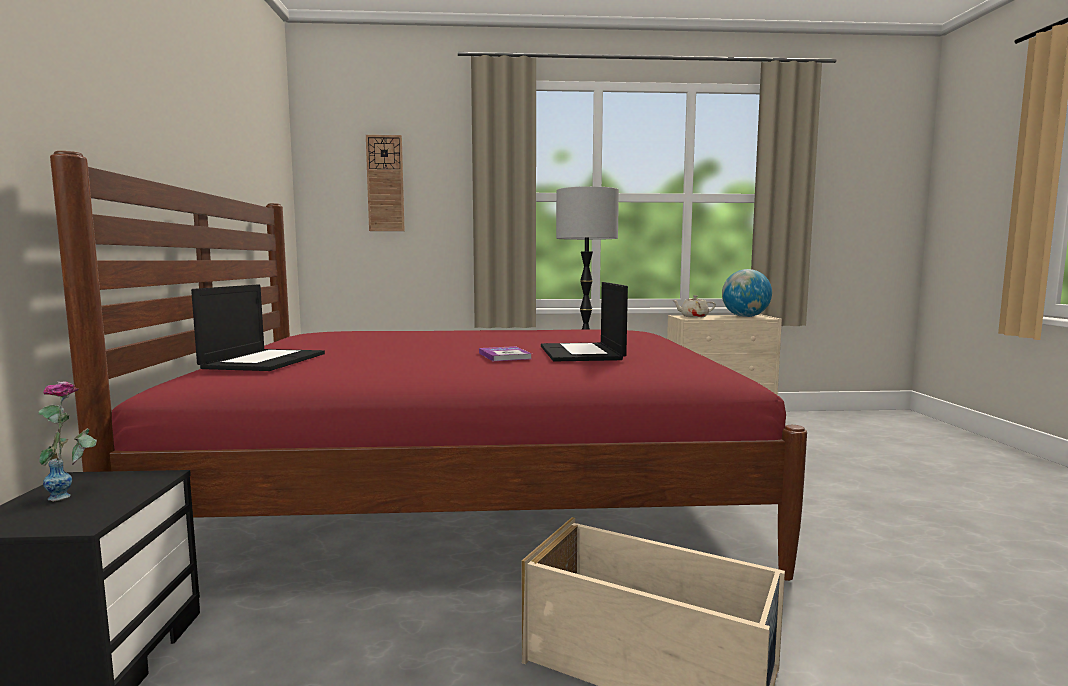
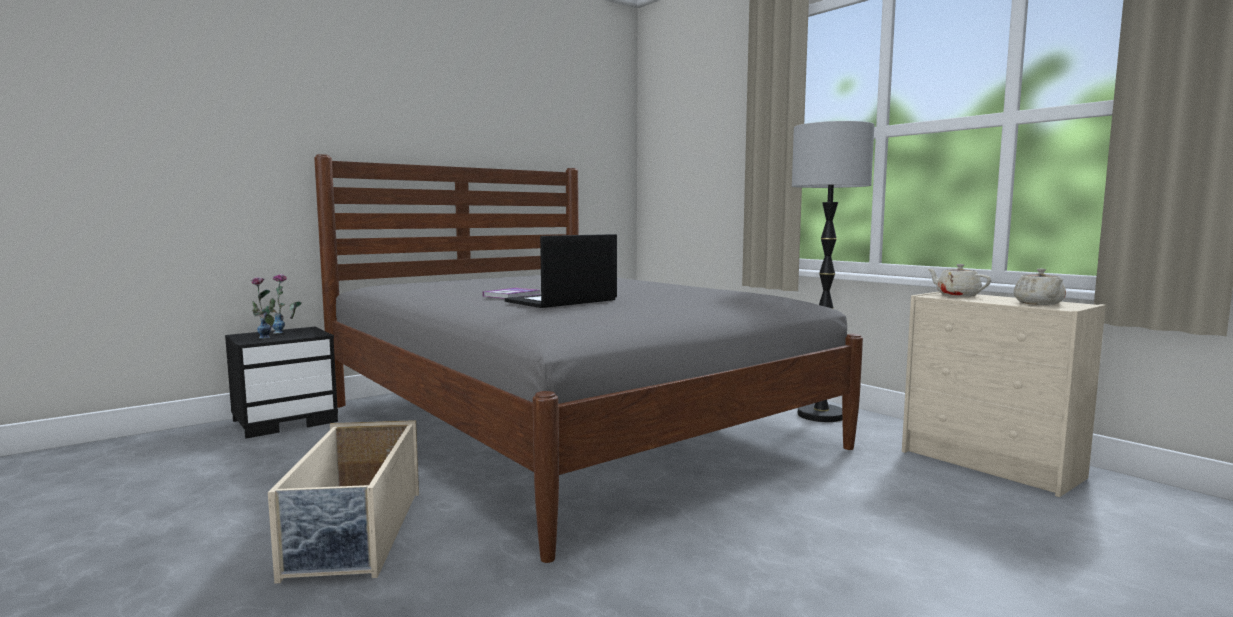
camera: 55 degrees right, 0 degrees up
red bed [50,151,807,581] -> grey bed [314,154,863,563]
laptop [191,285,325,371] -> none
wall clock [366,135,405,231] -> none
globe [722,269,772,317] -> beige teapot [1013,268,1066,305]
none -> vase [250,277,274,339]

